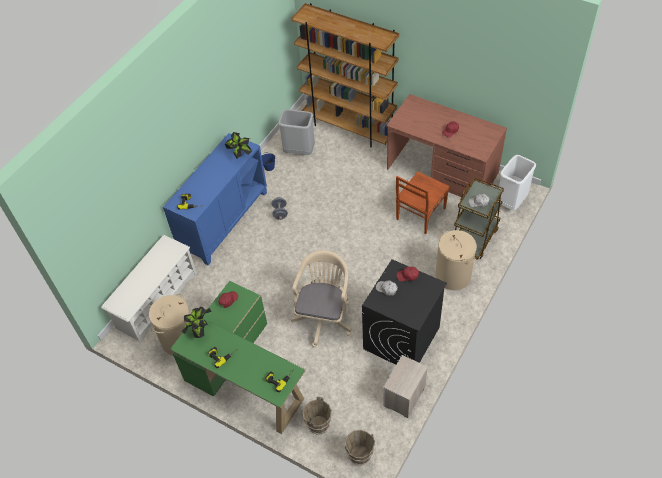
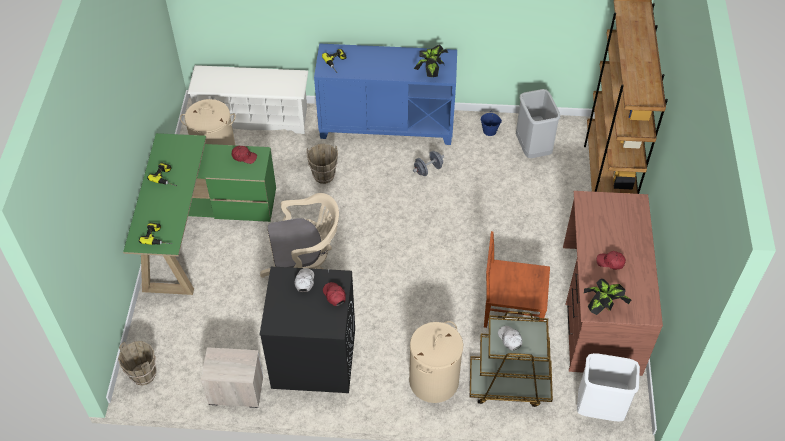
camera: 60 degrees right, 0 degrees up
potted plant [182,307,212,338] -> potted plant moved to [584,279,631,315]
brown bucket [303,397,332,434] -> brown bucket moved to [307,143,338,184]

